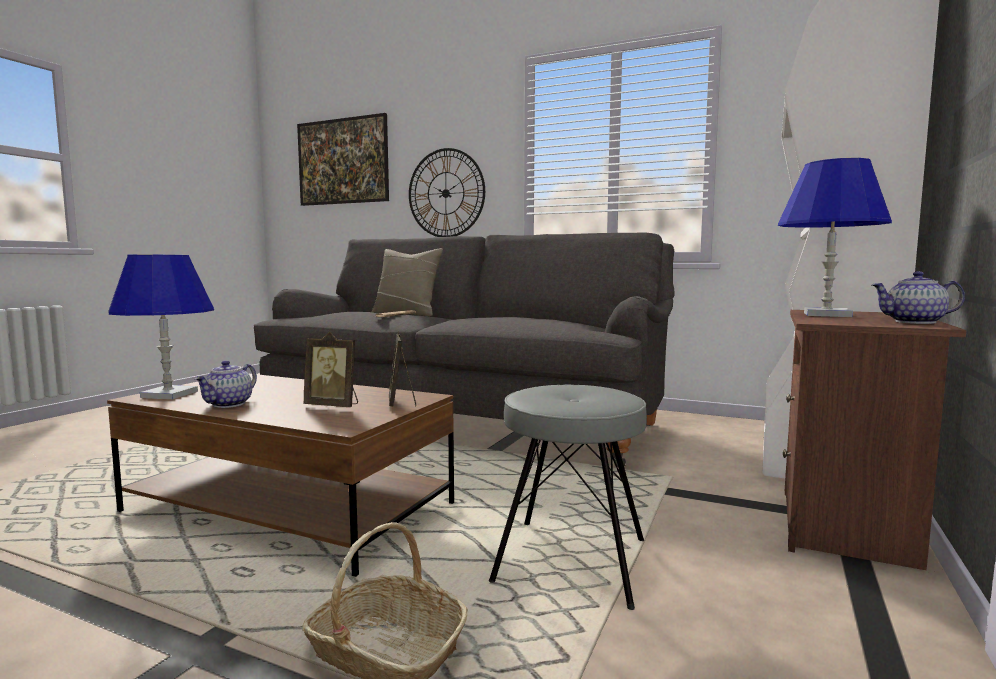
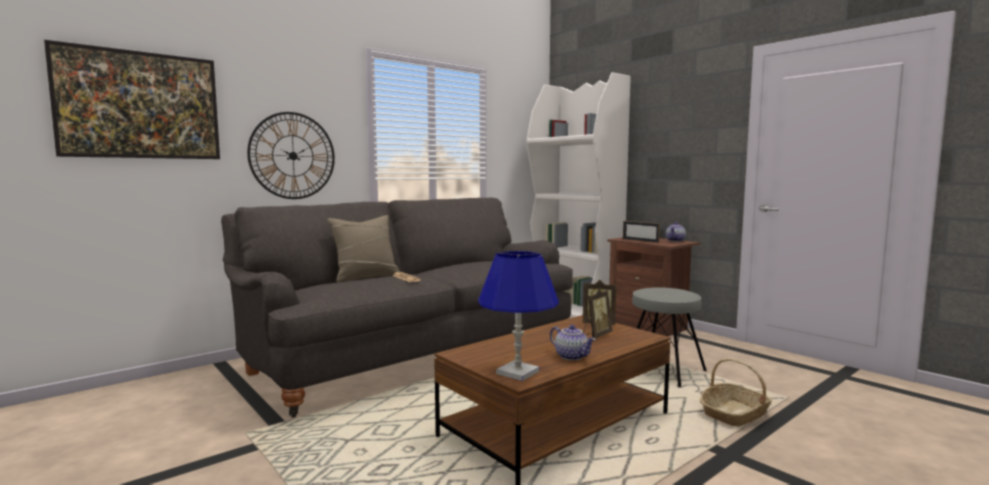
camera: 65 degrees left, 0 degrees up
blue table lamp [778,158,892,317] -> picture frame [623,221,660,243]

